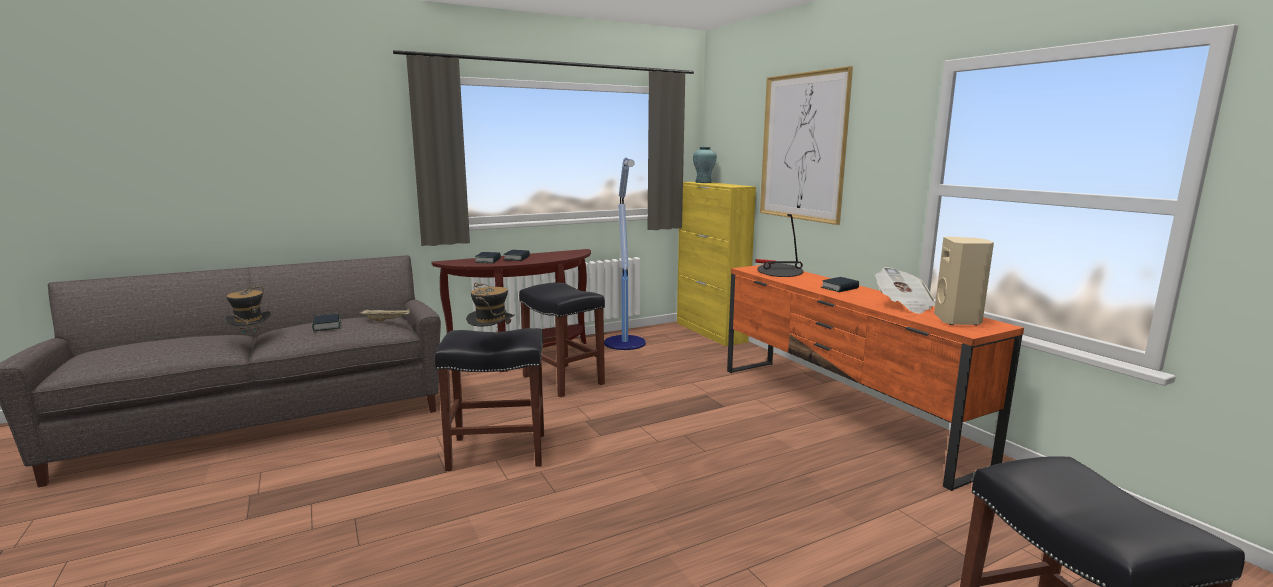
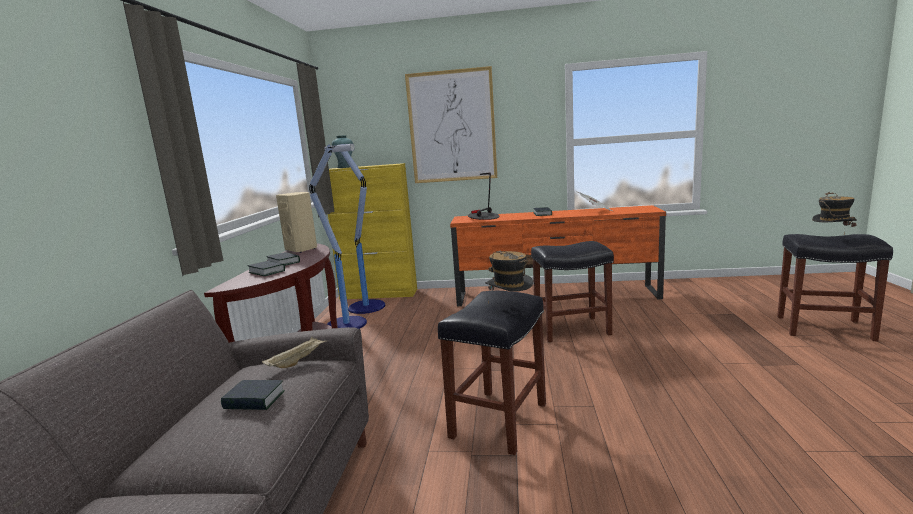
camera: 55 degrees left, 0 degrees up
hat [224,286,271,343] -> hat moved to [812,192,857,234]
black stool [519,283,605,397] -> black stool moved to [531,241,614,342]
beige speaker [934,237,994,325] -> beige speaker moved to [276,192,317,253]
none -> floor lamp [324,146,385,314]

